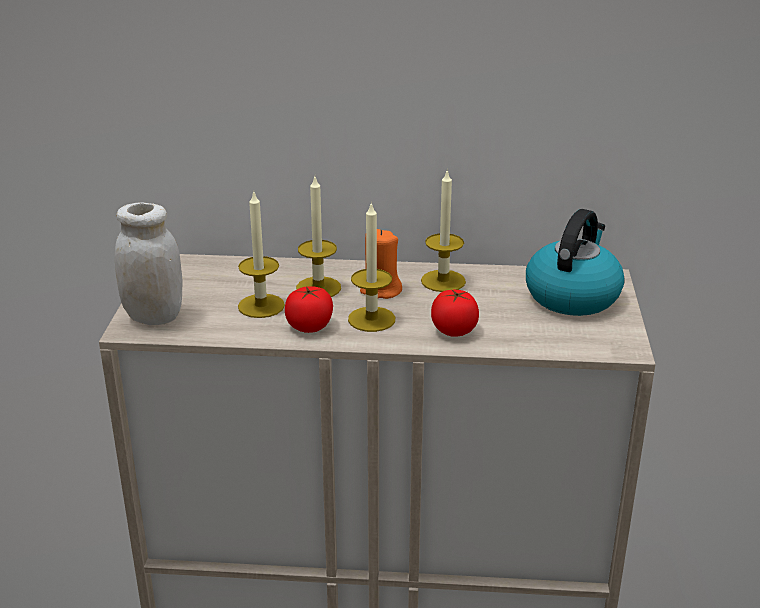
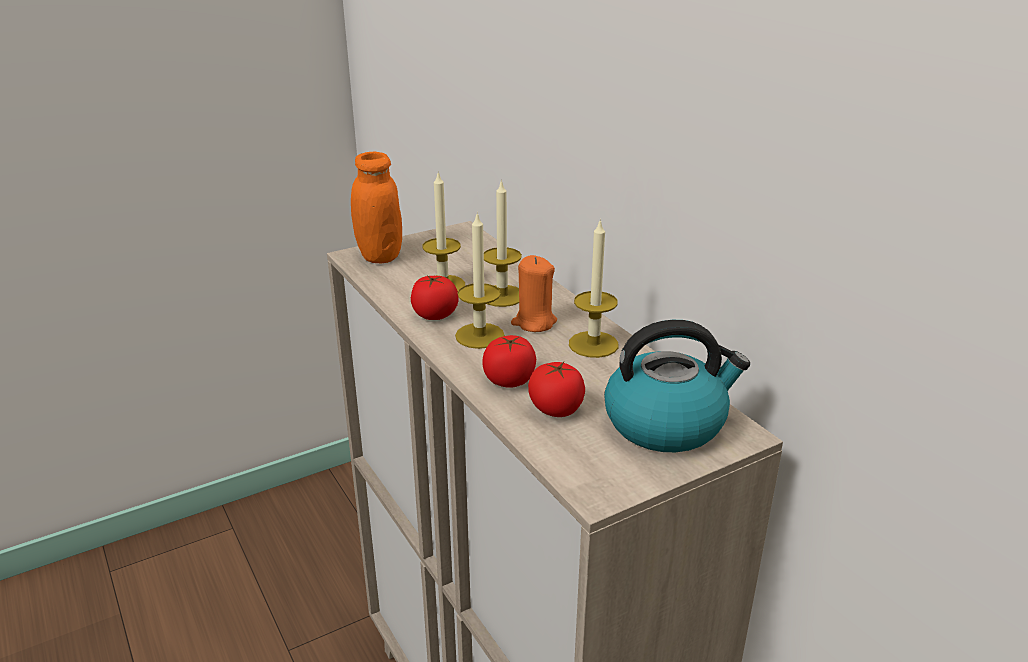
camera: 55 degrees right, 0 degrees up
white jar [115,202,182,325] -> orange jar [351,152,402,263]
none -> tomato [528,362,585,417]

